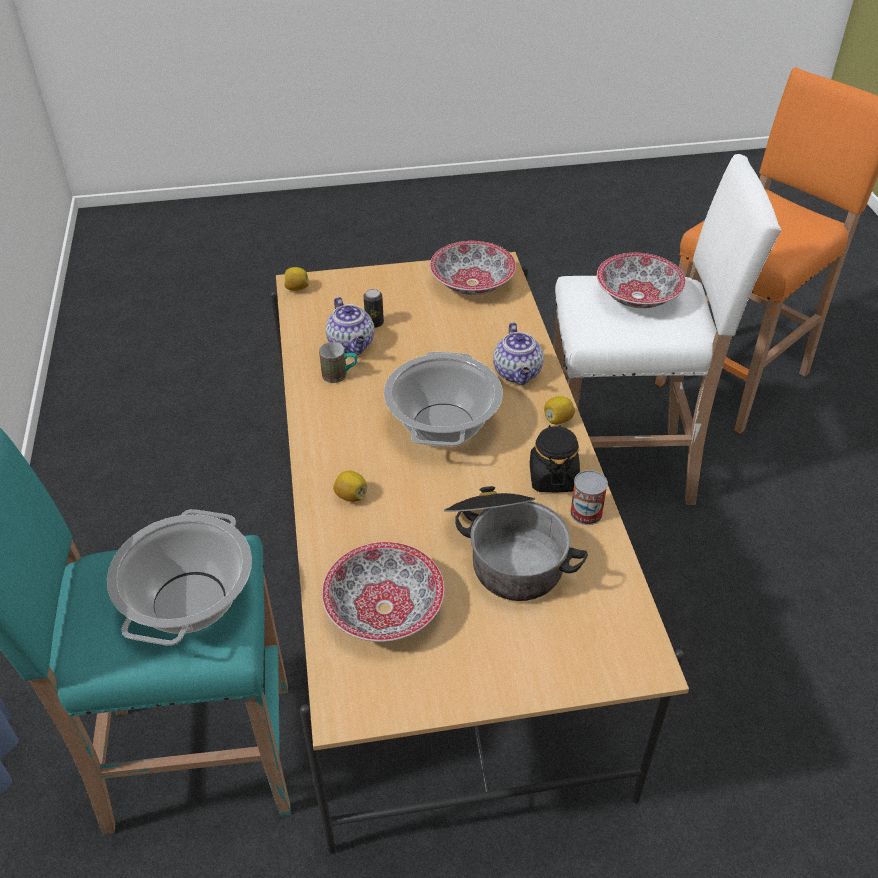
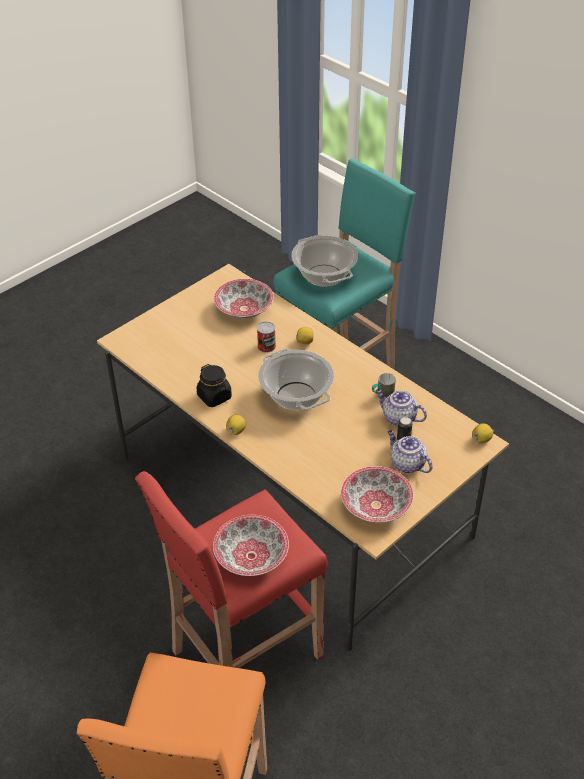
camera: 145 degrees right, 0 degrees up
cooking pot [444,486,588,601] -> none
teapot [493,322,544,385] -> teapot moved to [387,430,433,473]
white stool [553,154,781,505] -> red stool [135,471,328,668]
can [570,470,608,525] -> can moved to [257,321,276,353]

